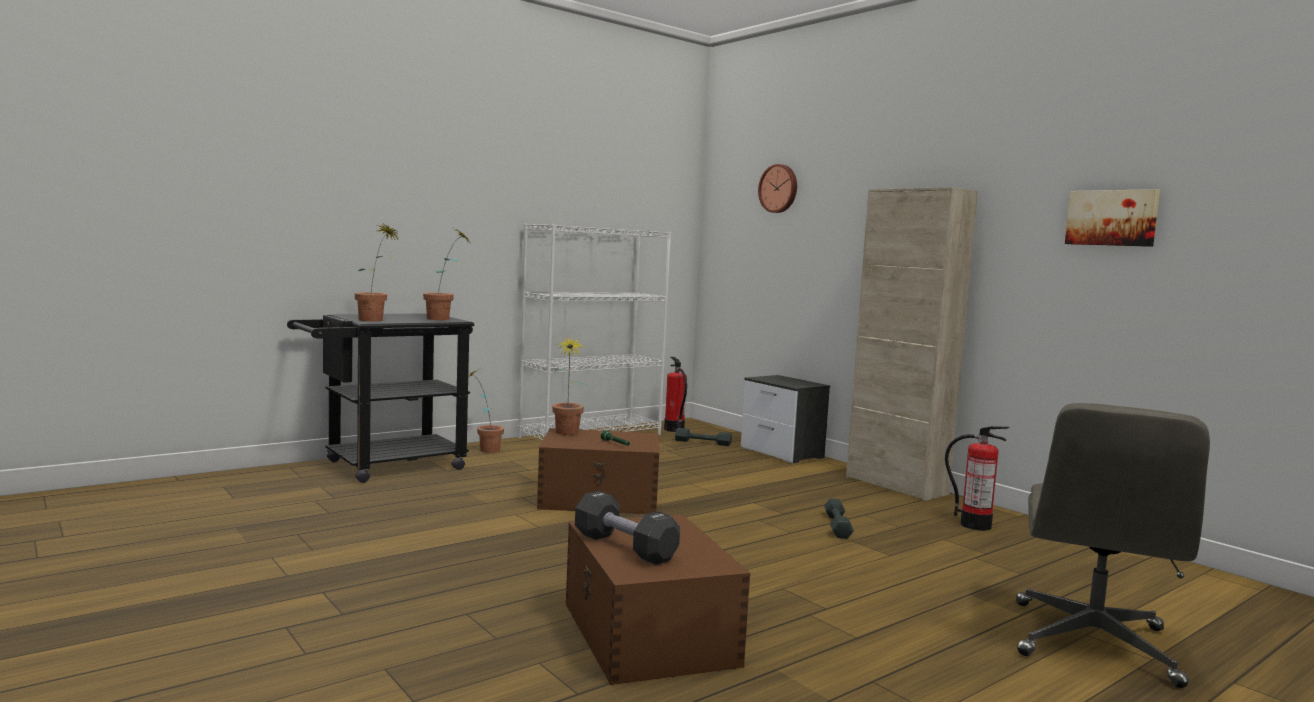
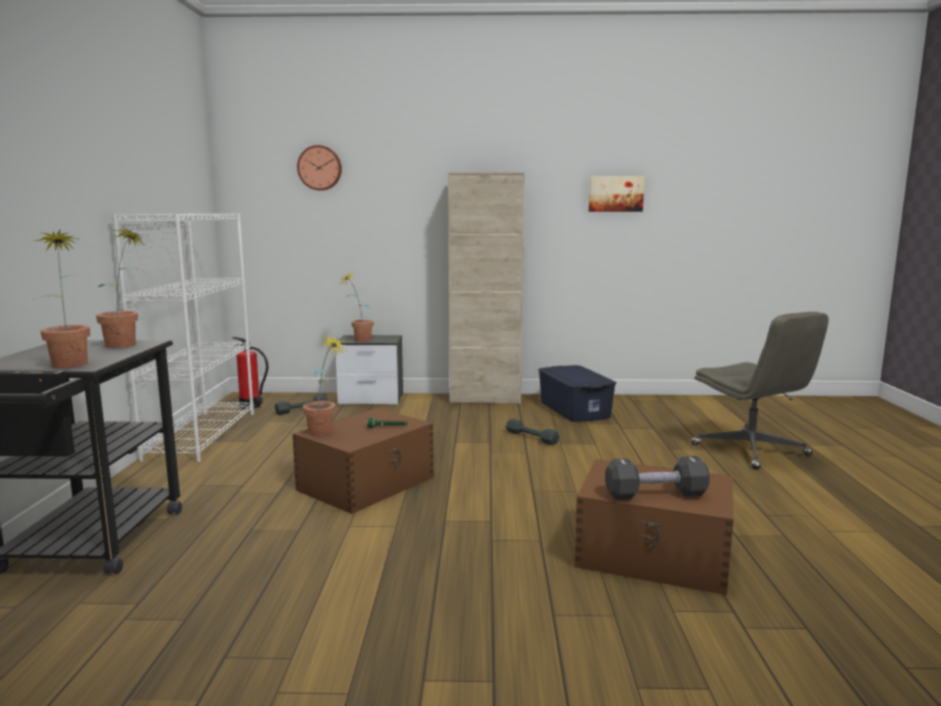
camera: 50 degrees left, 5 degrees up
potted plant [468,369,504,453] -> potted plant moved to [340,273,374,342]
fire extinguisher [945,426,1009,531] -> blue storage box [538,365,616,422]

